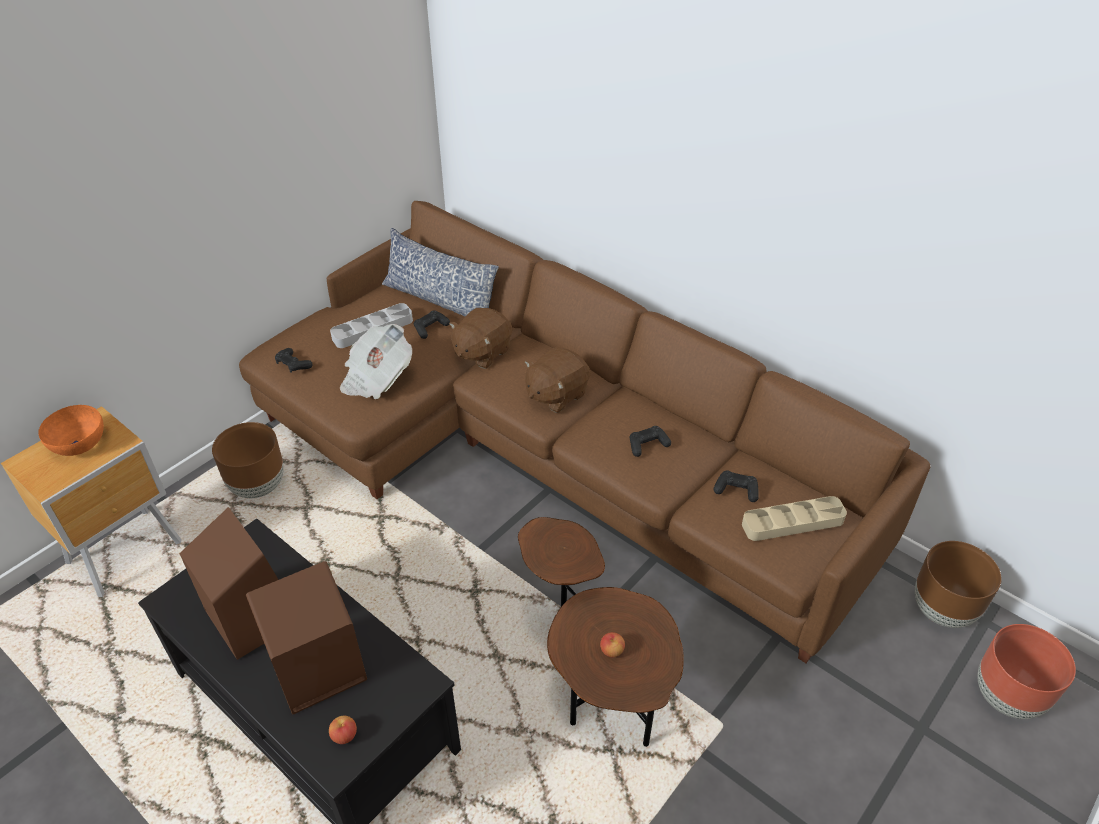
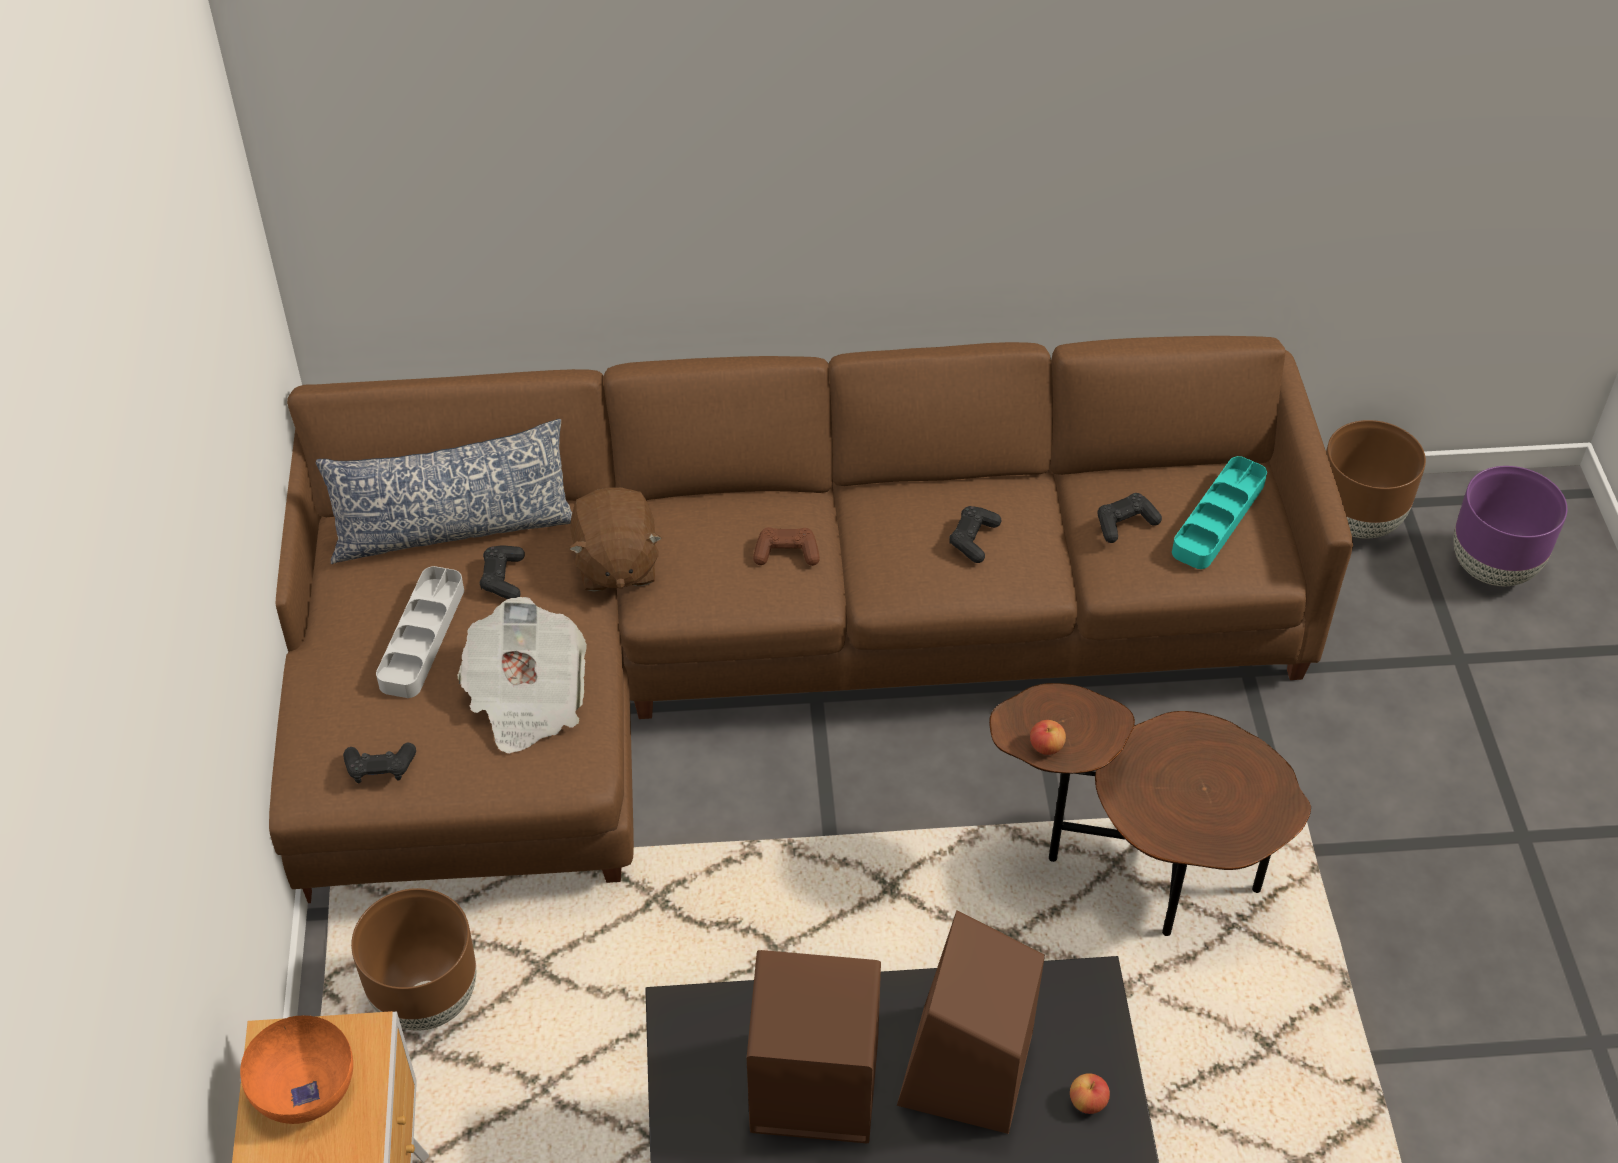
camera: 45 degrees left, 5 degrees up
brown plush toy [524,347,590,413] -> brown game controller [753,527,820,566]
apple [600,632,625,657] -> apple moved to [1030,720,1066,755]
beige tray [742,496,847,541] -> turquoise tray [1172,456,1267,569]
brown planter [978,624,1076,719] -> purple planter [1454,466,1567,586]

